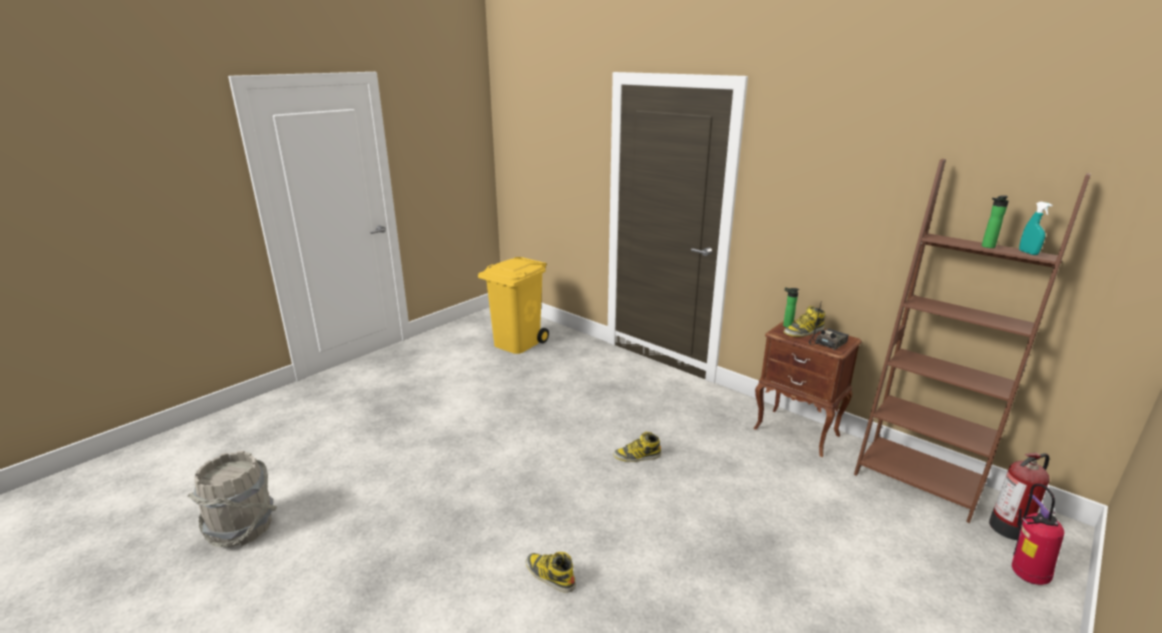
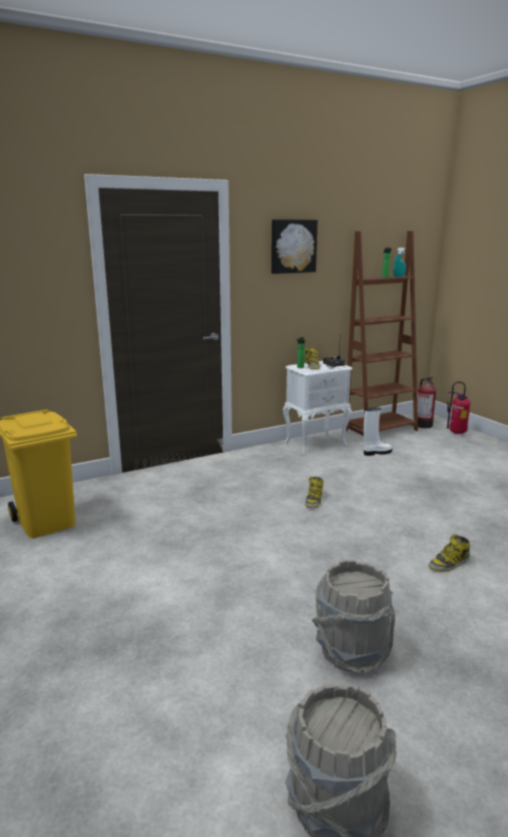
camera: 70 degrees left, 5 degrees down
brown nightstand [753,320,862,458] -> white nightstand [283,361,353,454]
none -> picture [271,219,318,274]
none -> grey bucket [312,559,395,673]
none -> white boot [364,408,392,456]

